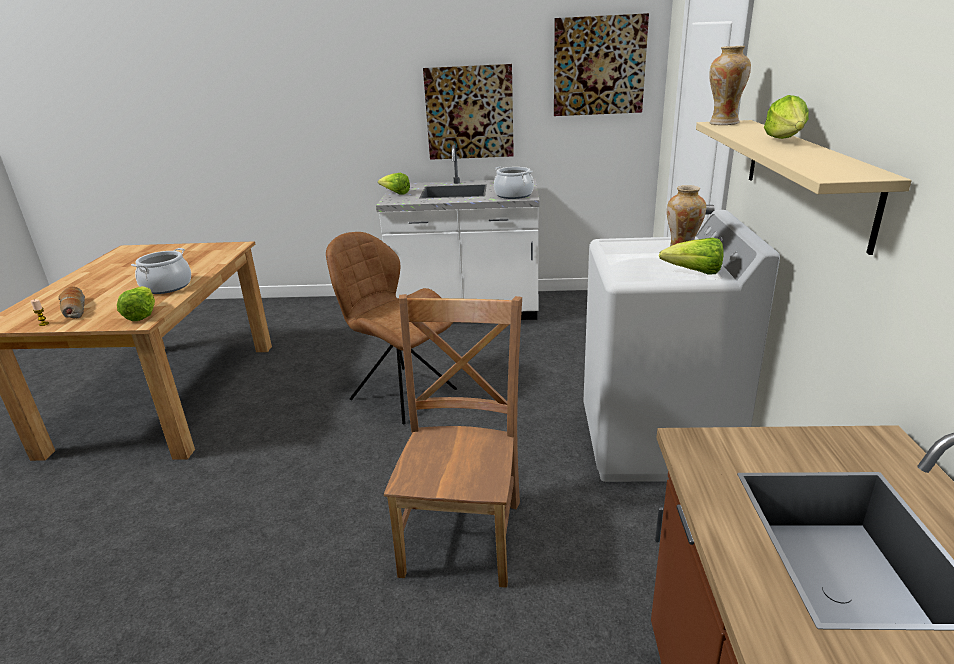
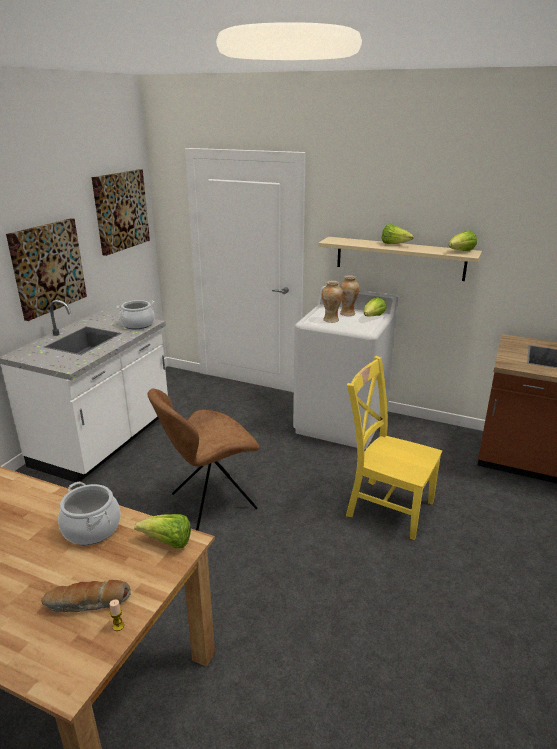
camera: 70 degrees left, 0 degrees up
lettuce [378,173,410,195] -> lettuce moved to [449,230,477,251]
brown chair [384,294,522,588] -> yellow chair [346,356,442,540]
vase [709,46,751,125] -> vase moved to [322,281,343,323]

